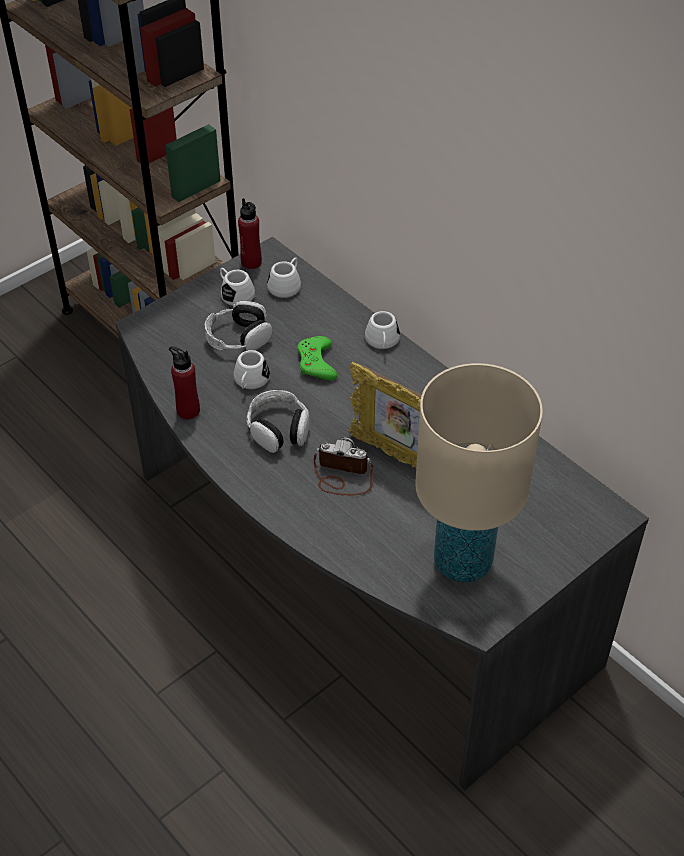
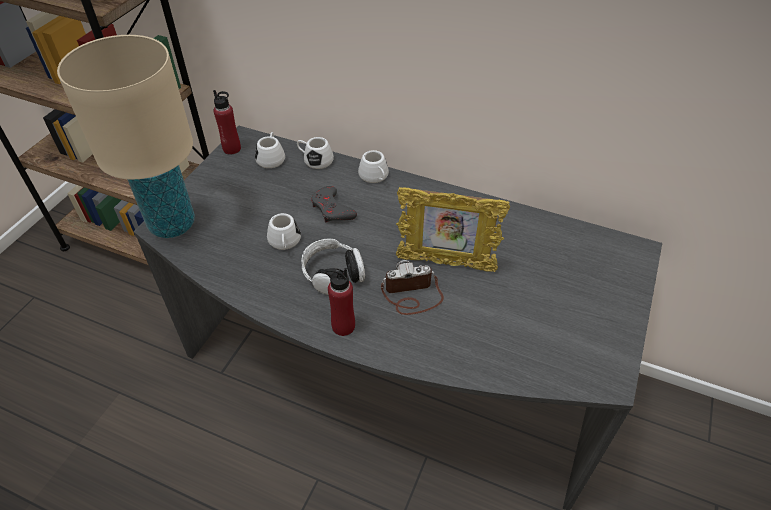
camera: 25 degrees left, 0 degrees up
red bottle [169,346,200,420] -> red bottle moved to [325,268,355,336]
headphones [204,301,272,351] -> none
white mug [220,268,255,306] -> white mug moved to [297,137,334,169]
green game controller [297,336,337,380] -> grey game controller [311,186,357,222]
beige table lamp [415,363,543,582] -> beige table lamp moved to [57,35,195,238]

